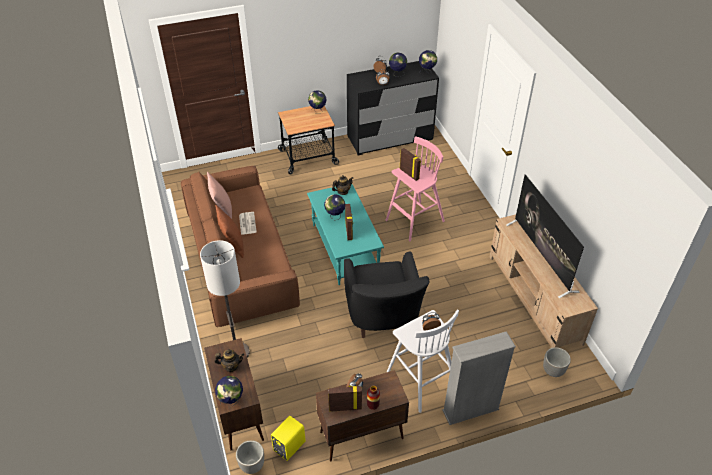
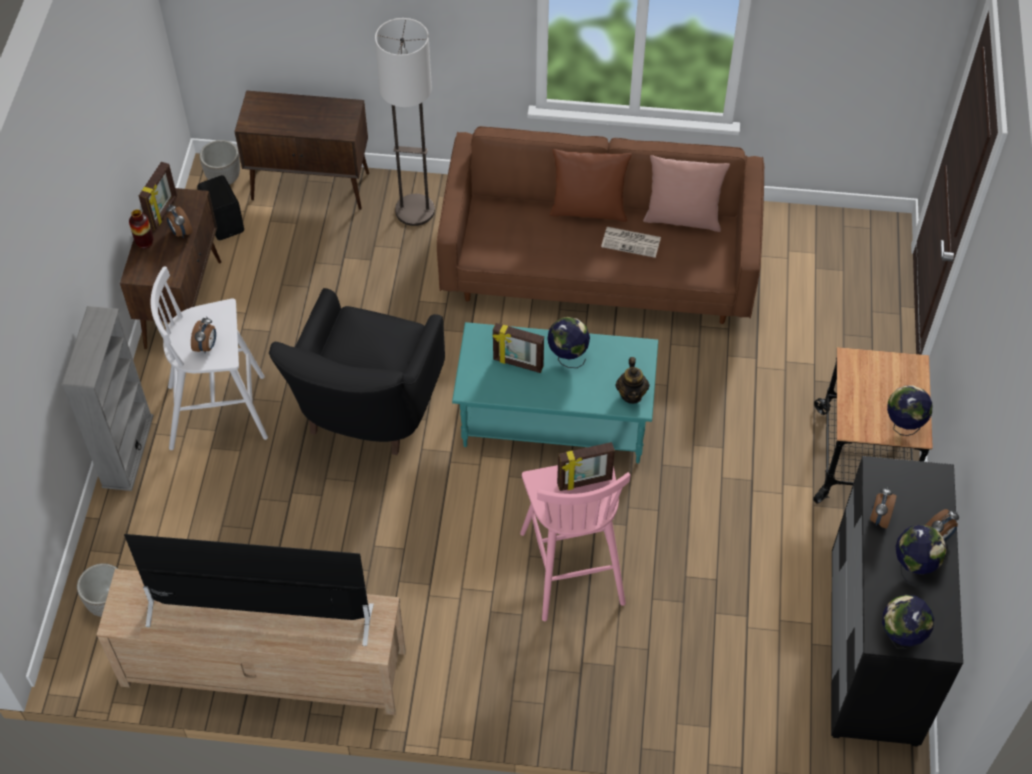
camera: 115 degrees right, 10 degrees up
teapot [215,349,244,372] -> none
globe [215,376,243,407] -> none
yellow speaker [271,416,306,461] -> black speaker [197,175,244,240]
black armchair [344,252,430,338] -> black armchair turned 90 degrees counterclockwise [269,288,445,455]

